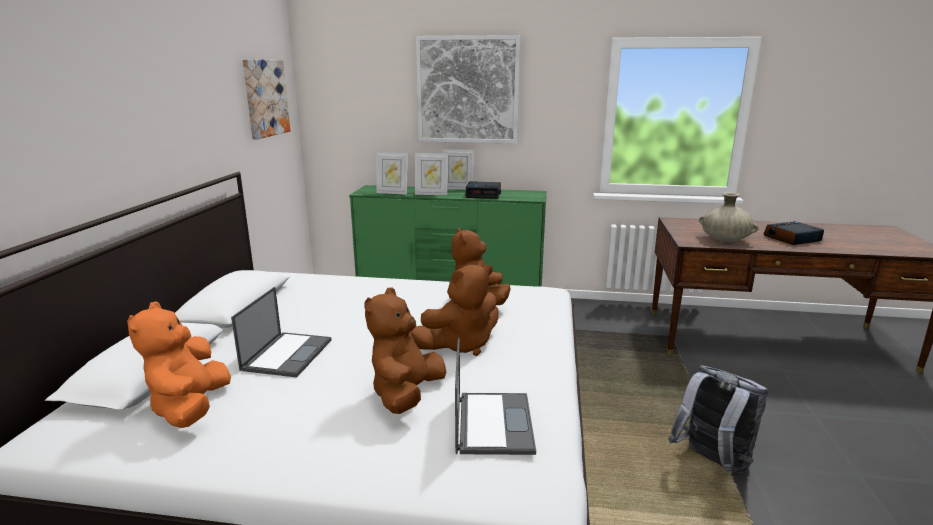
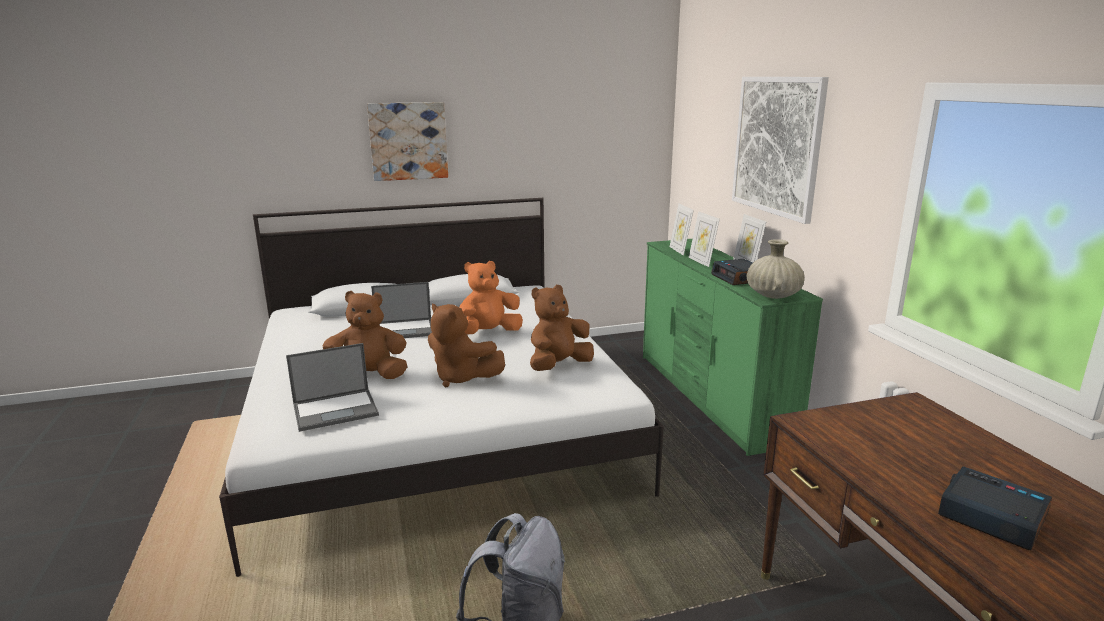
camera: 65 degrees right, 0 degrees up
orange plush toy [127,301,231,428] -> orange plush toy moved to [459,261,523,334]
picture [243,59,291,139] -> picture moved to [367,102,448,181]
beige vase [699,192,759,242] -> beige vase moved to [747,239,805,299]

